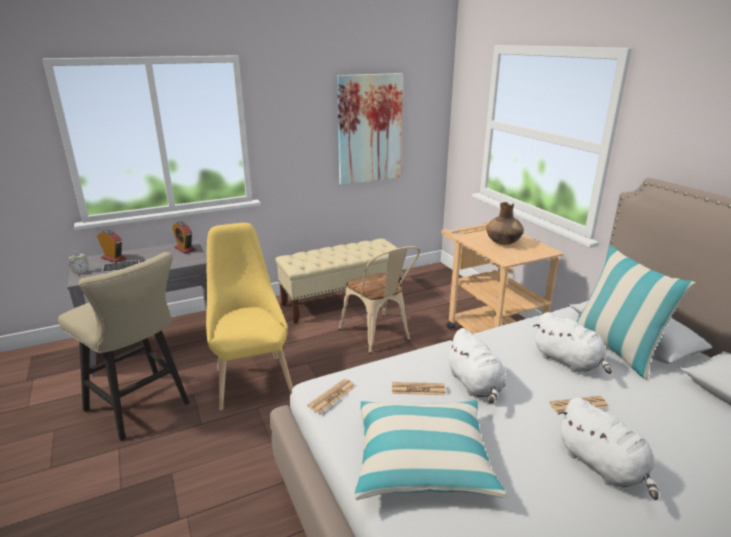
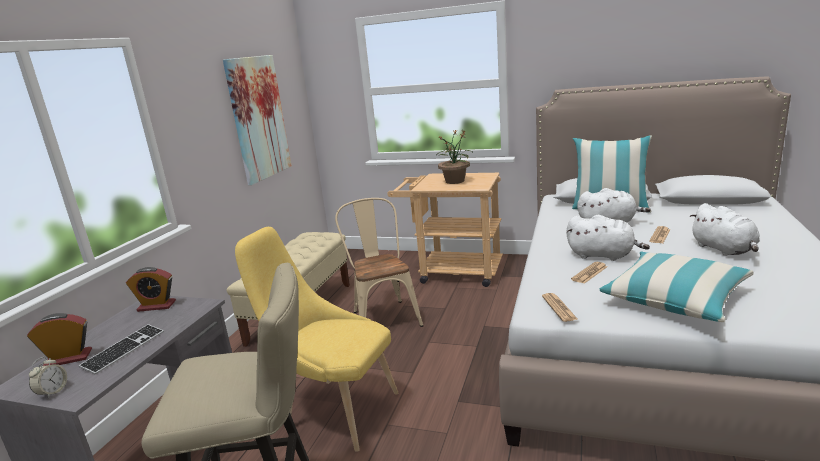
camera: 45 degrees left, 5 degrees down
beige chair [339,246,420,354] -> beige chair turned 120 degrees counterclockwise [335,198,423,327]
brown vase [486,202,524,245] -> potted plant [438,129,472,184]
white plush toy [558,397,659,500] -> white plush toy turned 60 degrees clockwise [689,203,760,256]

